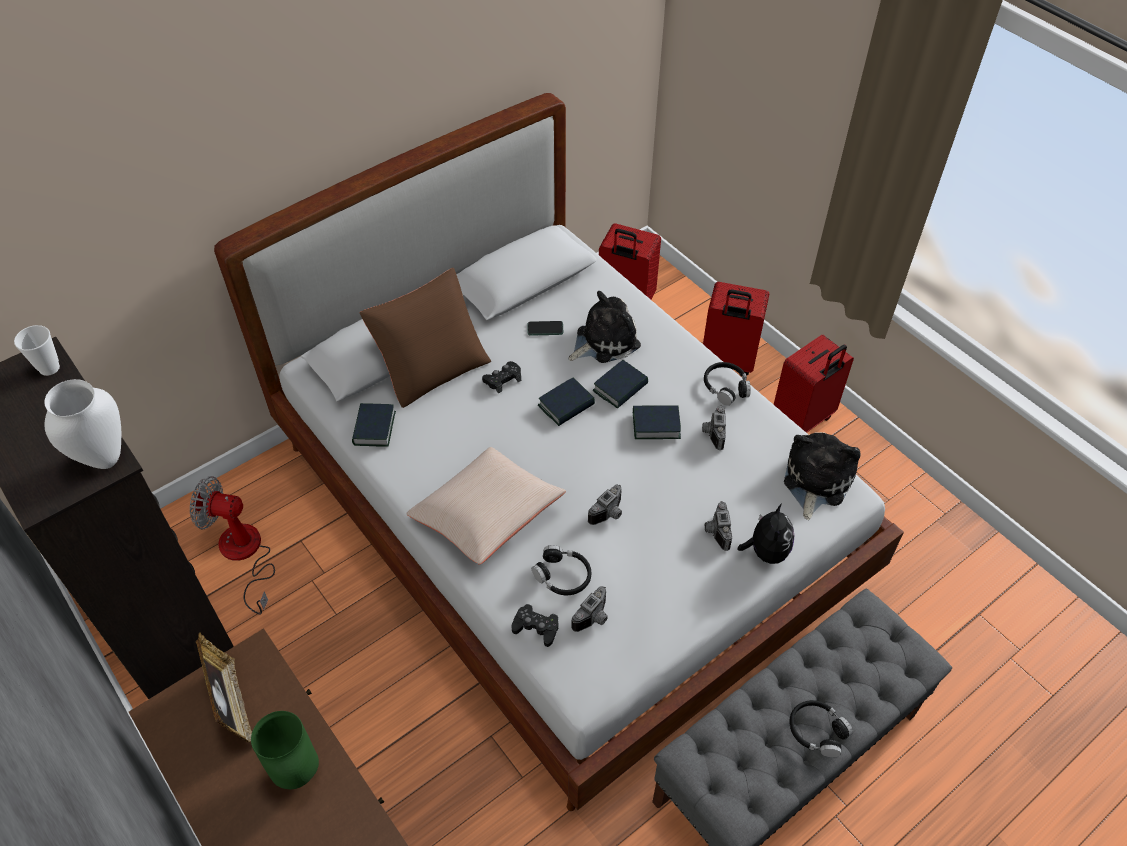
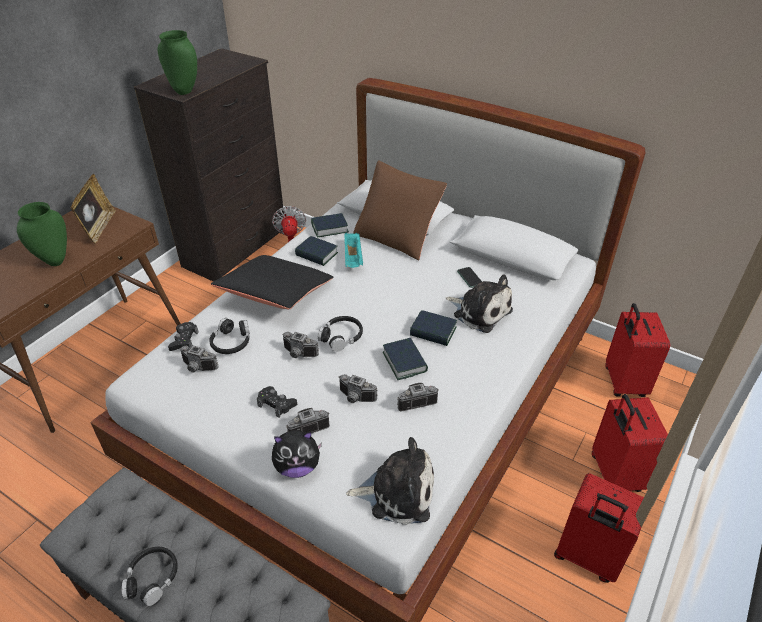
camera: 70 degrees right, 10 degrees down
cup [14,325,60,376] -> none
white vase [44,379,121,469] -> green vase [158,30,197,95]
picture frame [196,632,252,743] -> picture frame turned 45 degrees counterclockwise [70,174,116,244]
beige pillow [406,447,566,564] -> black pillow [211,255,334,310]
black game controller [482,361,521,394] -> black game controller moved to [257,386,297,418]
book [538,378,595,426] -> book moved to [295,236,338,266]
black headphones [704,362,751,406] -> black headphones moved to [318,316,363,352]
none -> camera [339,374,378,403]
none -> turquoise tray [345,232,363,268]

